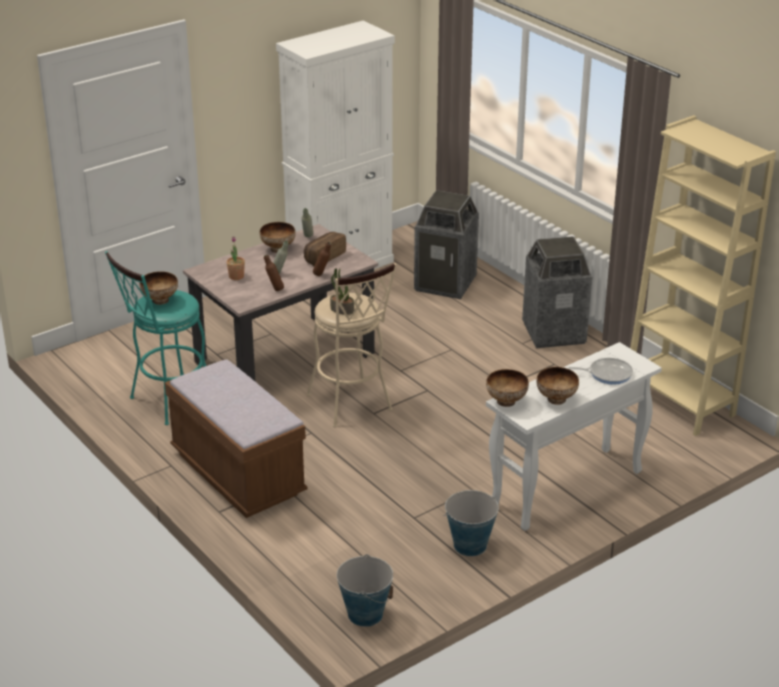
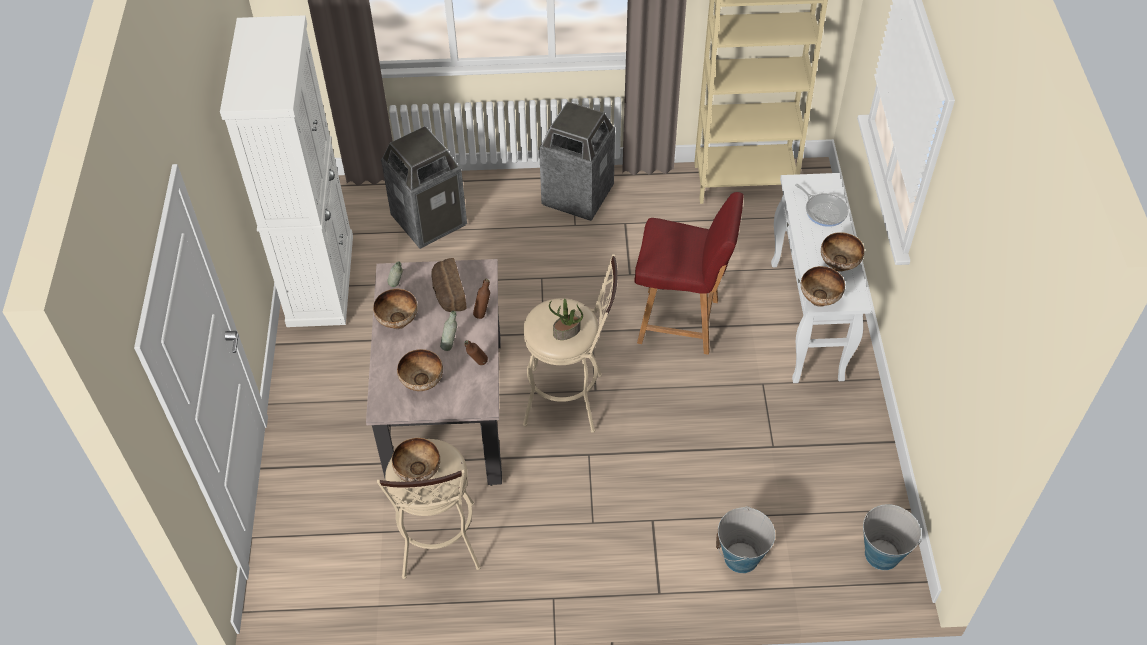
camera: 55 degrees left, 20 degrees up
turquoise stool [105,251,206,425] -> beige stool [377,439,481,579]
brown bench [165,359,308,518] -> none
potted plant [227,236,245,280] -> bowl [397,349,443,391]
bucket [443,490,499,556] -> bucket moved to [716,506,775,573]
frying pan [568,358,633,385] -> frying pan turned 105 degrees clockwise [795,184,848,227]
none -> red chair [634,192,744,355]

